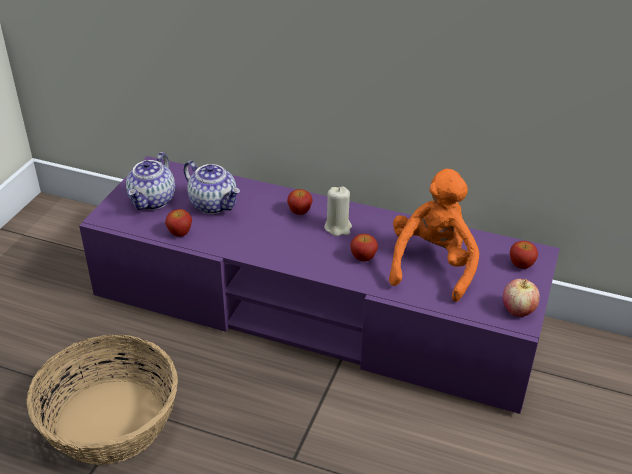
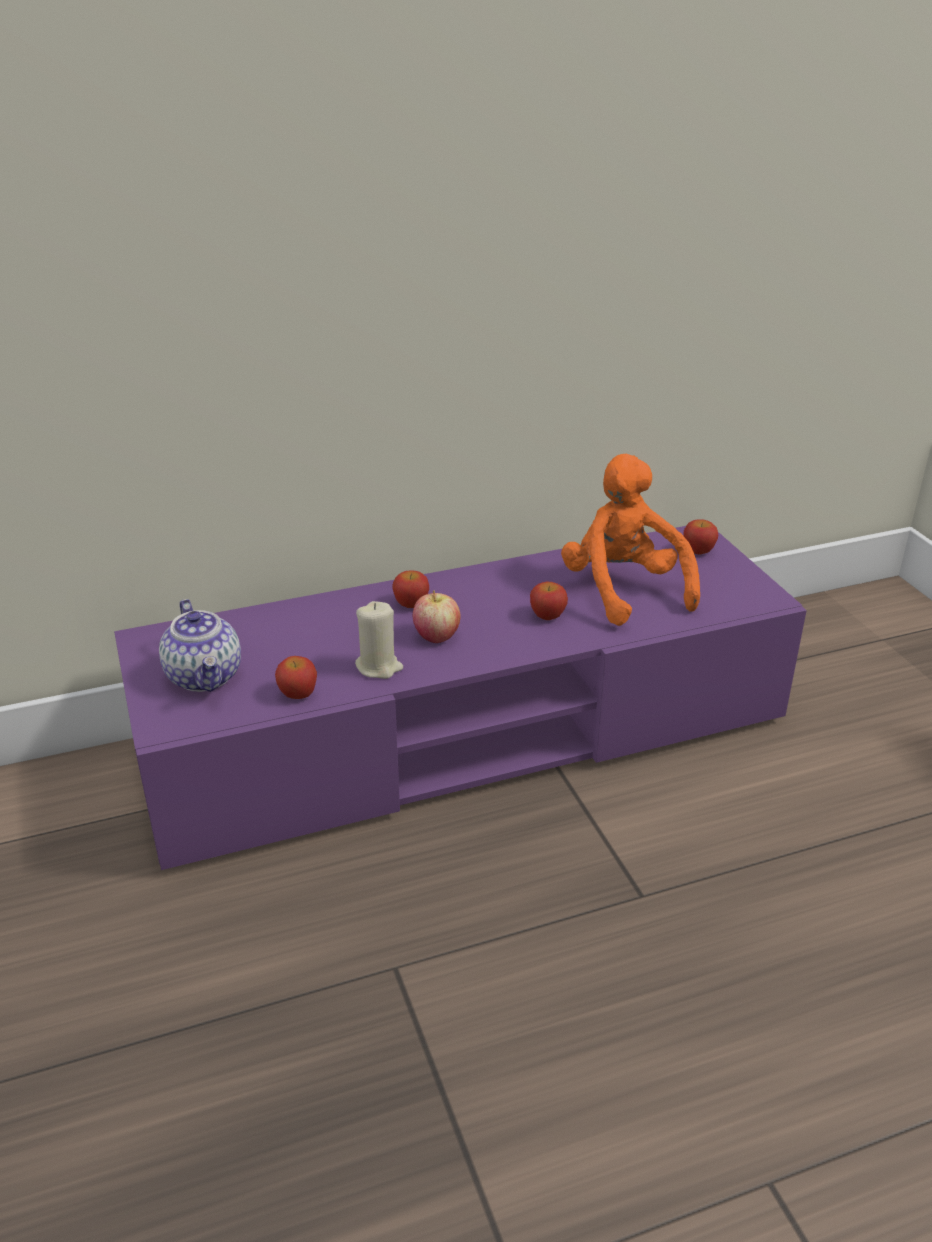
camera: 40 degrees left, 5 degrees down
basket [27,335,178,465] -> none
teapot [184,161,240,214] -> none
beige candle [324,186,352,236] -> beige candle moved to [355,601,403,679]
apple [503,279,540,317] -> apple moved to [413,590,461,643]

